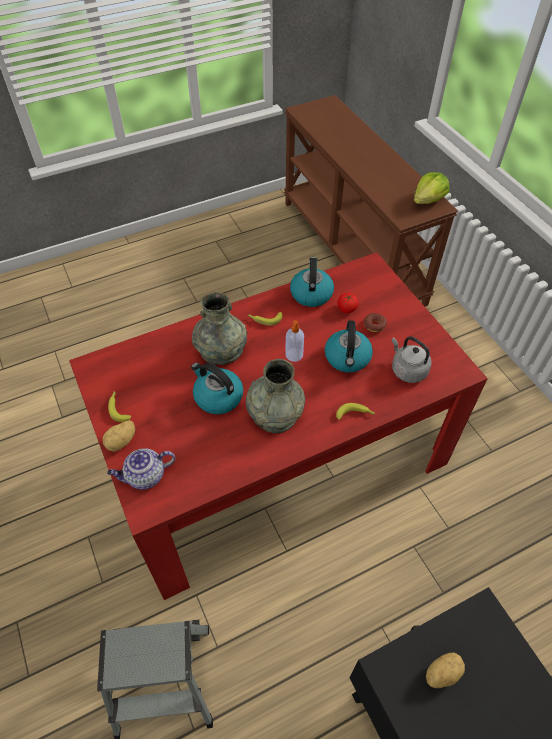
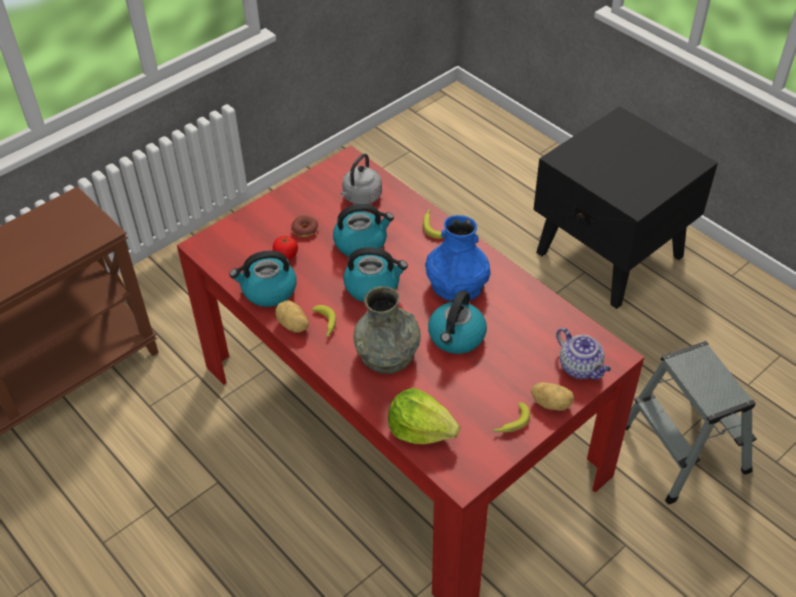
camera: 105 degrees left, 5 degrees down
grey vase [246,359,305,433] -> blue vase [425,215,491,301]
soap dispenser [285,320,304,362] -> kettle [343,247,408,302]
lettuce [414,172,450,204] -> lettuce moved to [388,388,460,444]
potato [426,652,465,688] -> potato moved to [275,300,309,333]

